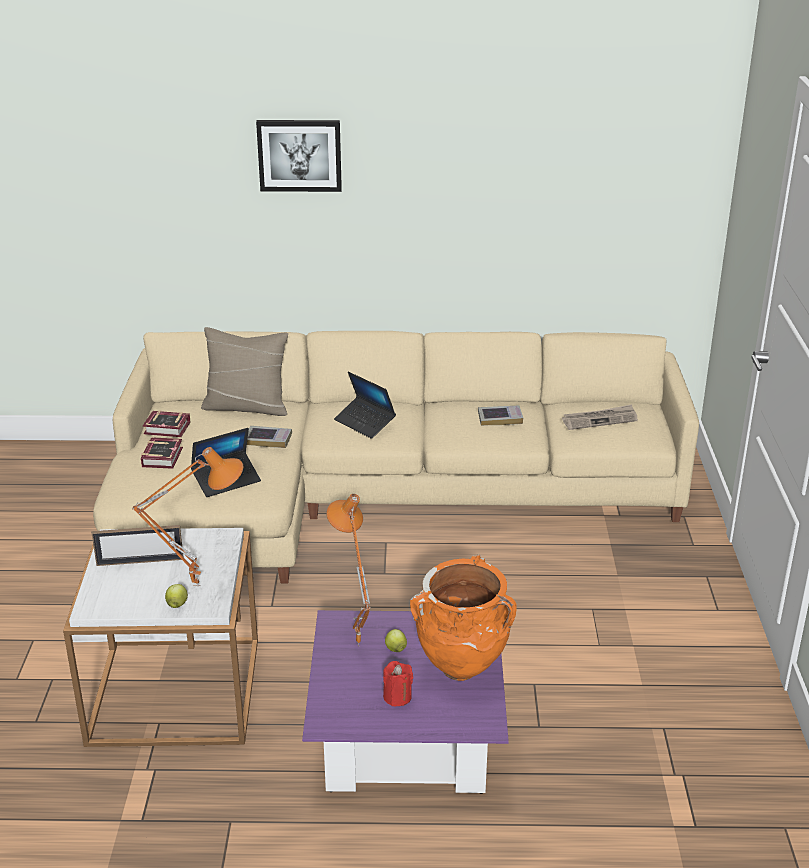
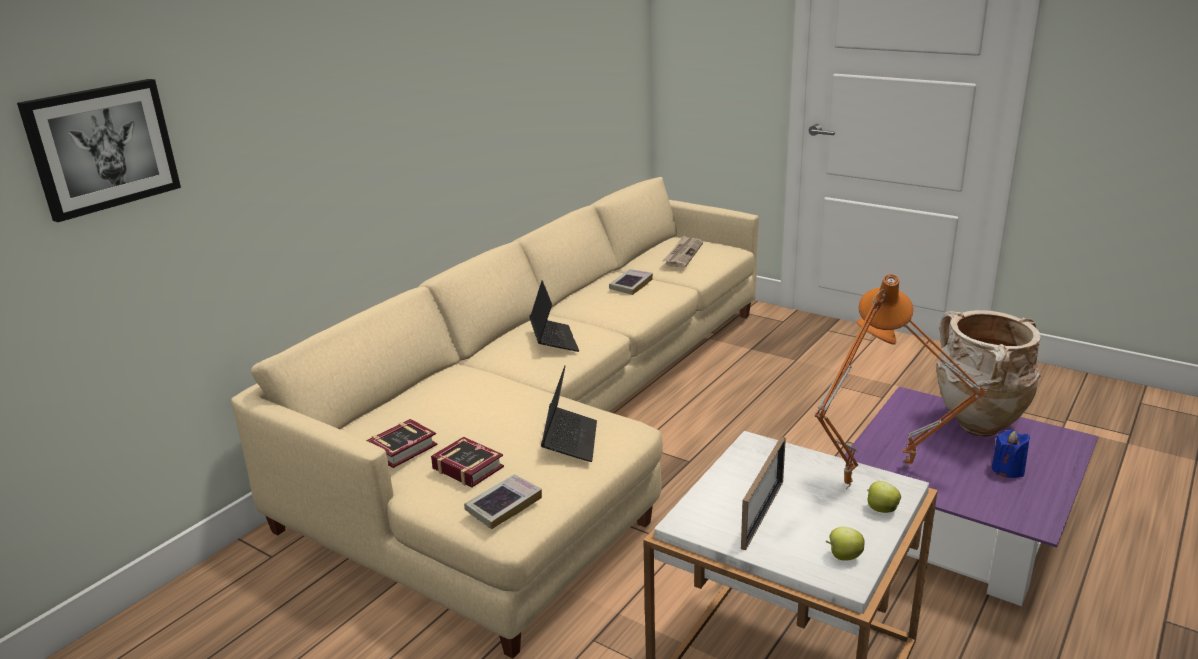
camera: 55 degrees left, 5 degrees down
beige pillow [201,327,288,416] -> none
book [247,426,292,448] -> book moved to [464,474,542,529]
picture [256,120,342,192] -> picture moved to [17,79,181,222]
laptop [334,372,396,439] -> laptop turned 90 degrees counterclockwise [530,280,579,352]
red candle [383,661,413,707] -> blue candle [992,430,1030,478]
apple [385,629,407,652] -> apple moved to [826,527,865,561]
orange vase [410,554,517,681] -> beige vase [937,310,1041,437]

